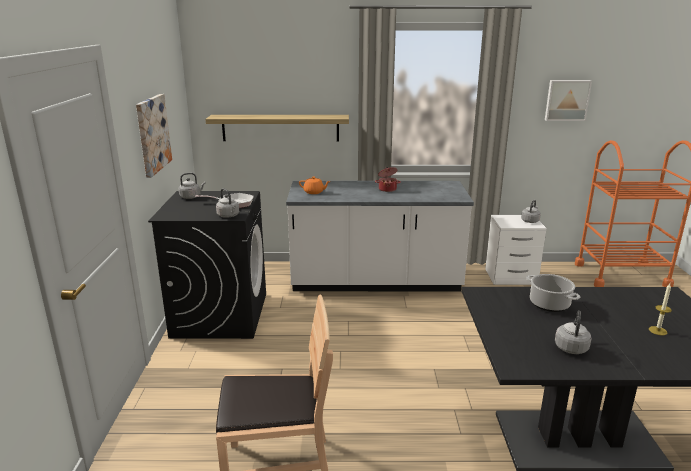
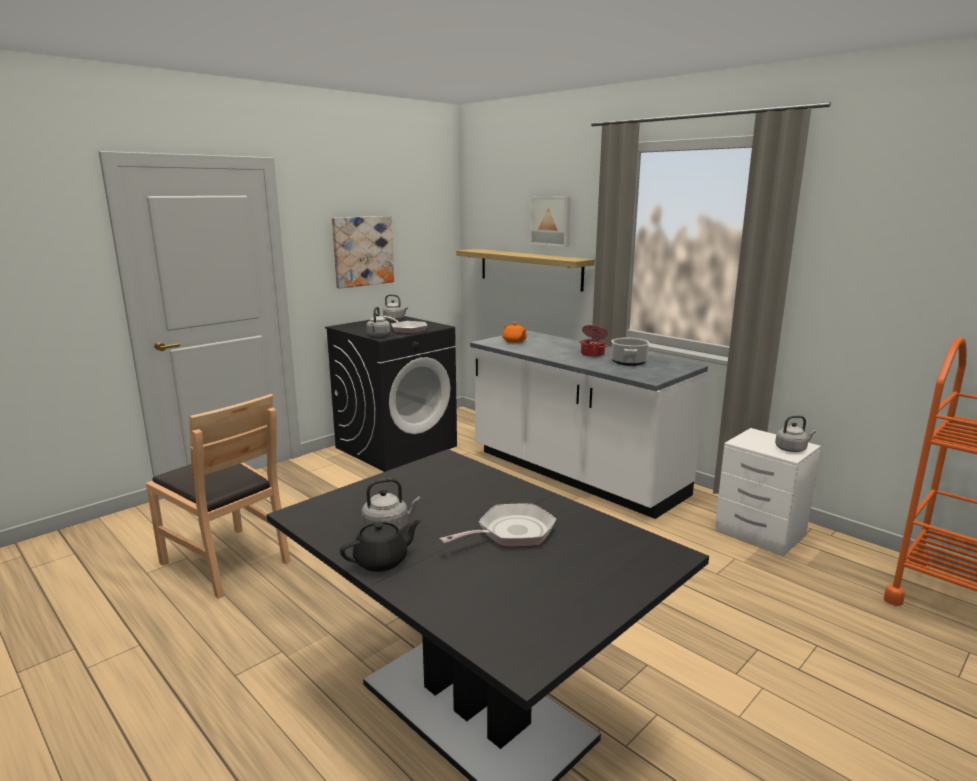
camera: 45 degrees right, 5 degrees down
cooking pot [526,274,580,312] -> cooking pot moved to [611,338,649,366]
picture [545,80,592,121] -> picture moved to [530,197,571,247]
candle [649,283,672,335] -> none
none -> black teapot [340,520,421,572]
none -> frying pan [440,504,556,547]

